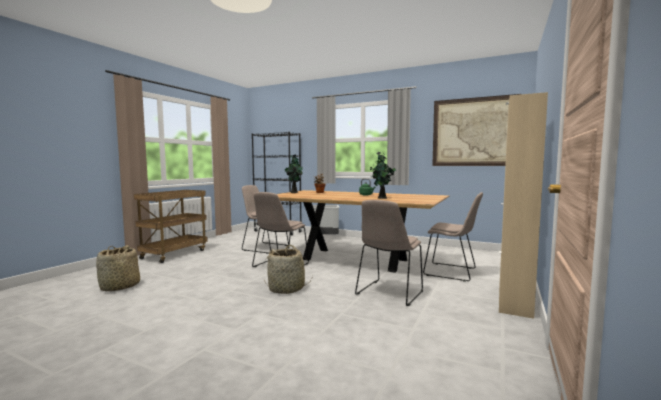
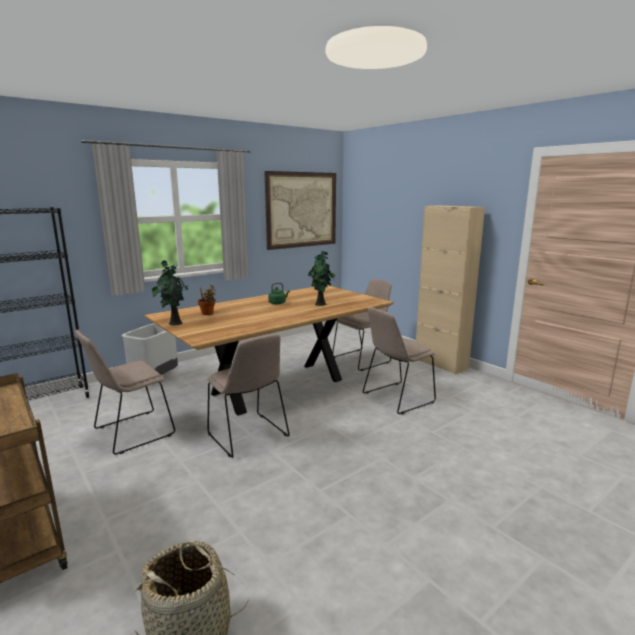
camera: 65 degrees left, 10 degrees up
basket [264,245,313,294] -> none
beige chair [355,200,423,306] -> beige chair turned 90 degrees clockwise [363,307,436,414]

